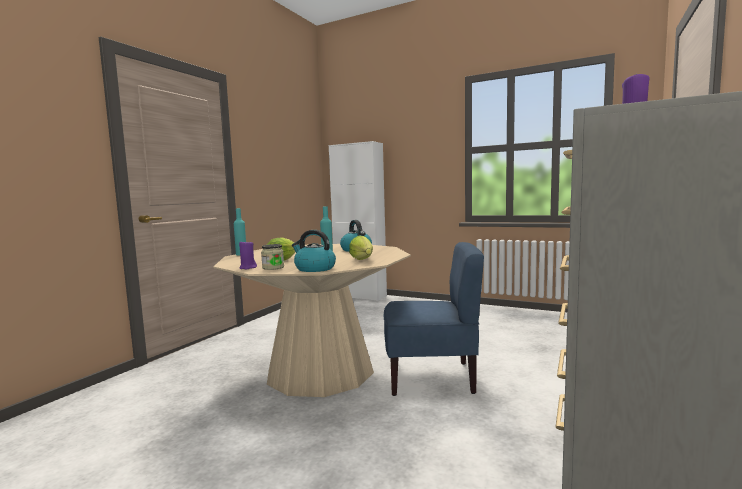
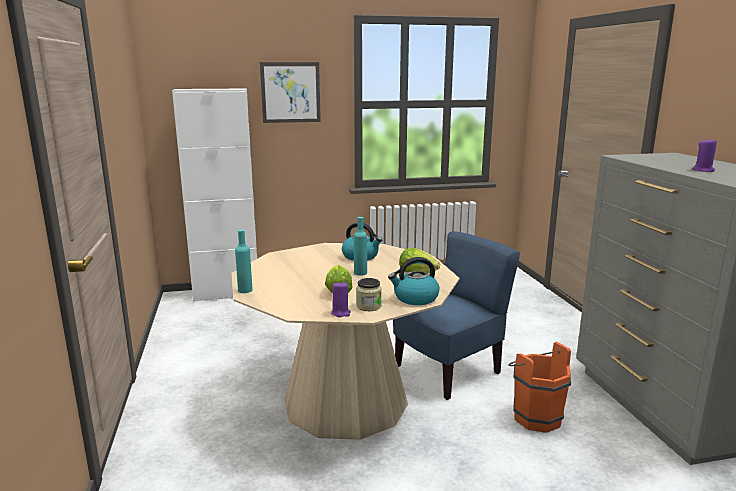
camera: 40 degrees left, 10 degrees up
none -> picture [260,62,321,123]
none -> orange bucket [508,342,571,433]

